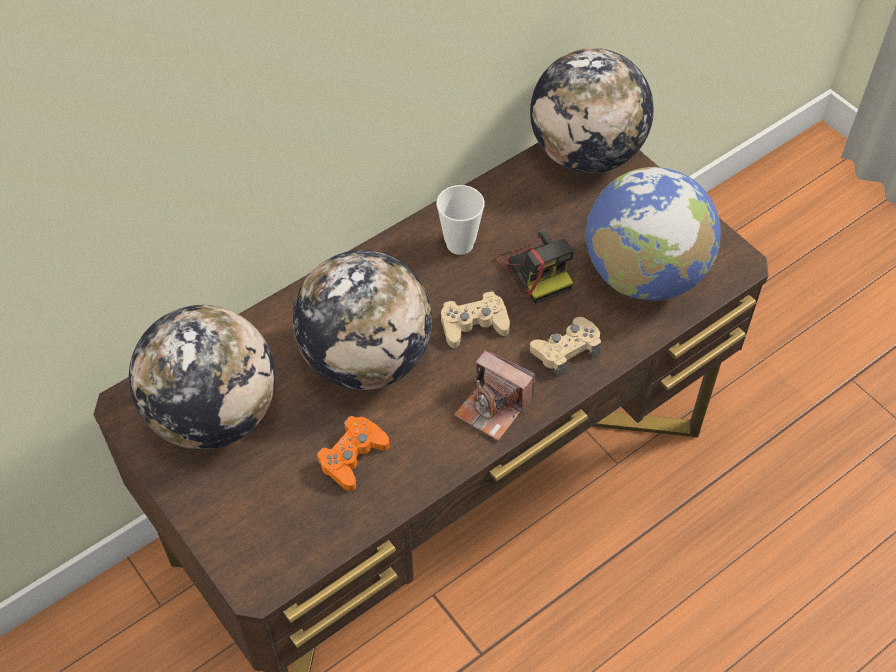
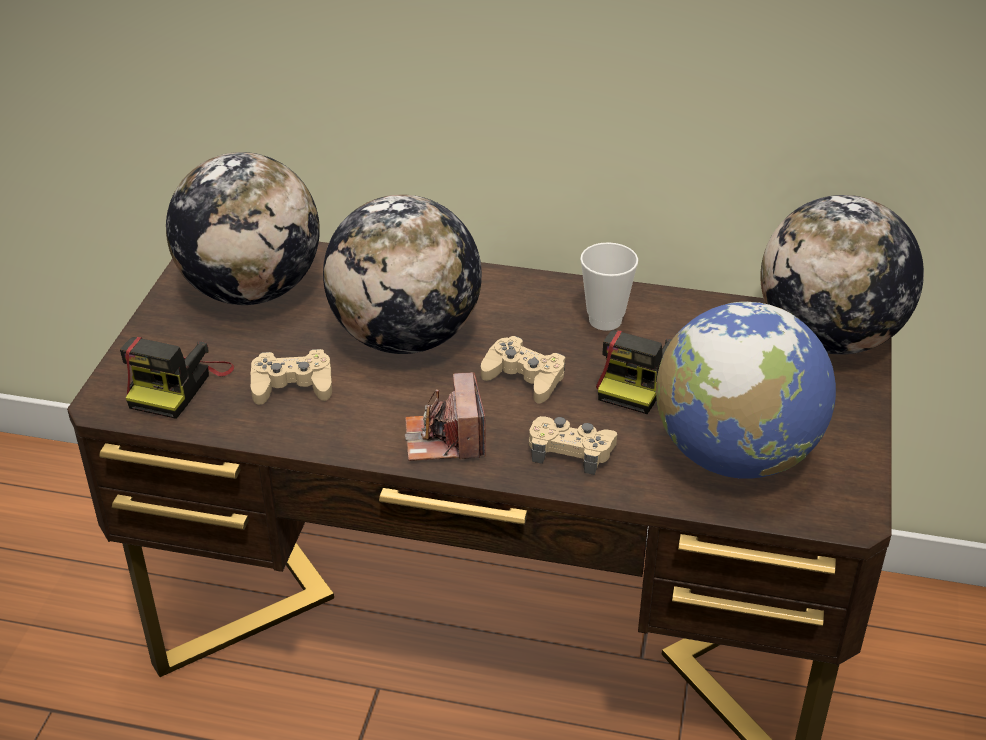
camera: 50 degrees right, 15 degrees down
orange game controller [317,416,389,491] -> beige game controller [250,349,332,405]
none -> camera [120,337,234,419]

